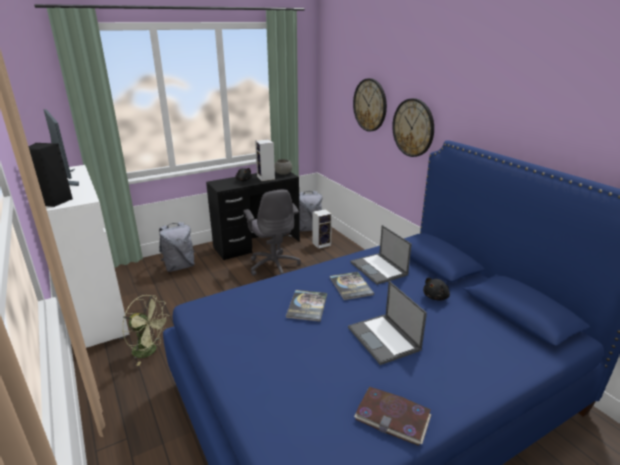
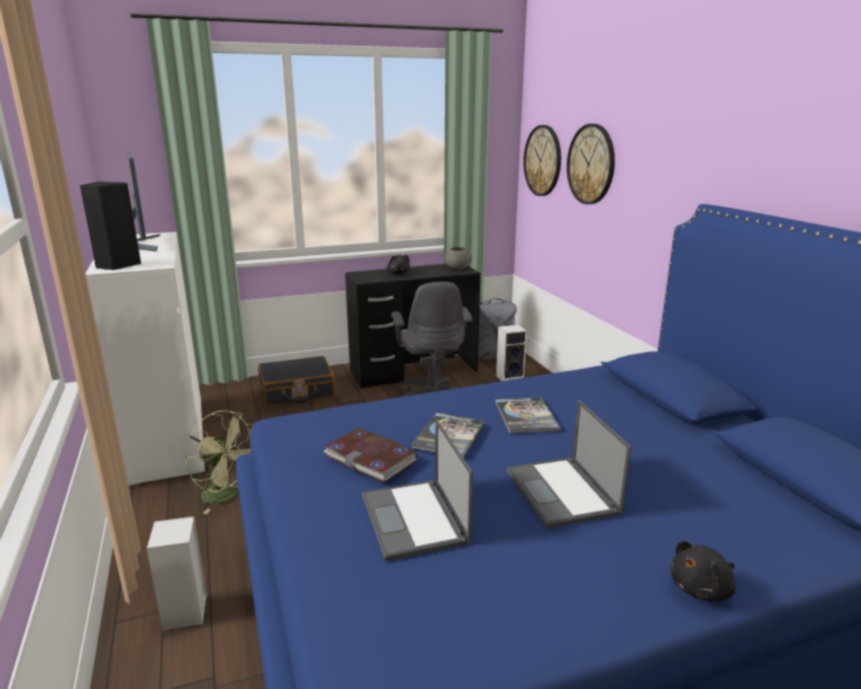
camera: 10 degrees right, 5 degrees down
grey backpack [159,222,195,272] -> black suitcase [258,356,335,406]
speaker [255,139,275,181] -> speaker moved to [147,516,207,631]
laptop [351,225,412,285] -> laptop moved to [362,419,473,561]
book [354,387,431,446] -> book moved to [324,428,417,482]
wall clock [392,98,434,157] -> wall clock moved to [523,125,561,196]
black plush toy [423,277,450,300] -> black plush toy moved to [670,541,736,602]

